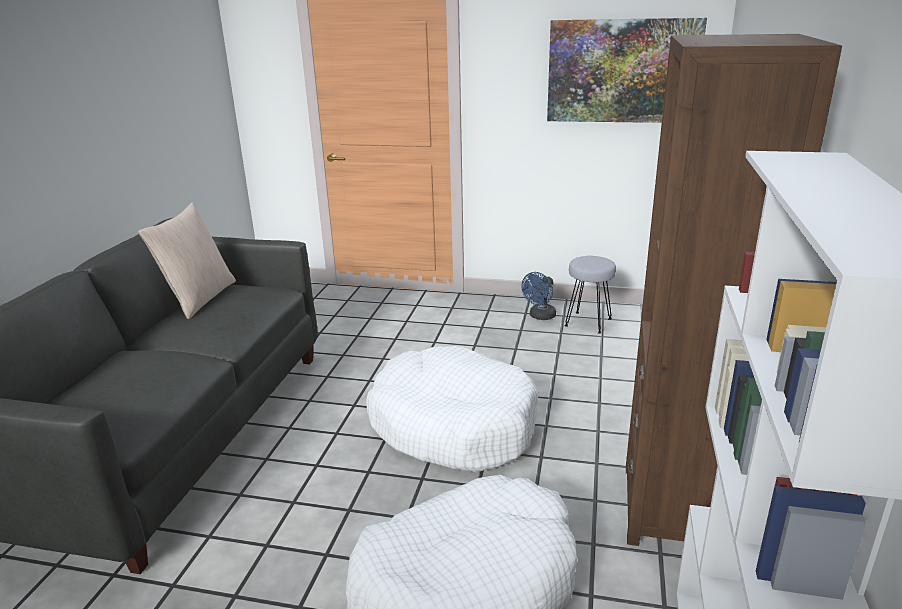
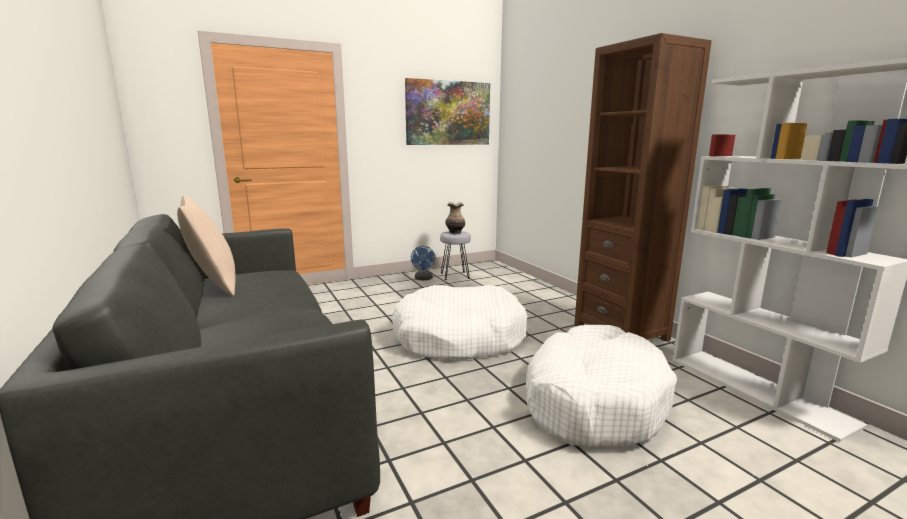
camera: 40 degrees left, 10 degrees down
none -> vase [445,202,465,234]

